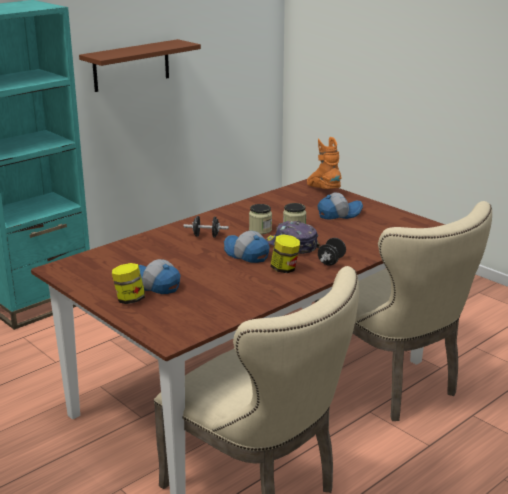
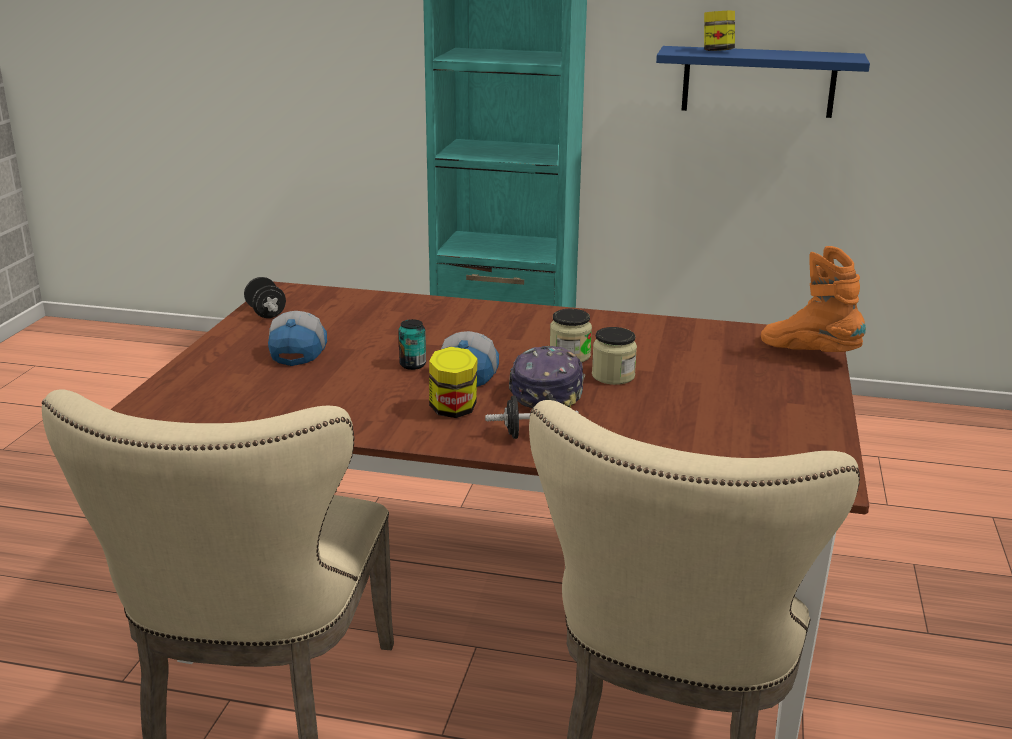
camera: 55 degrees right, 0 degrees up
brown shelf [79,39,201,92] -> blue shelf [656,46,870,118]
jar [112,263,145,304] -> jar moved to [704,11,735,51]
black dumbbell [183,216,229,238] -> black dumbbell moved to [244,277,286,318]
orange boot [307,137,341,189] -> orange boot turned 75 degrees counterclockwise [761,246,866,352]
cap [318,192,363,220] -> none
none -> can [398,319,426,370]

